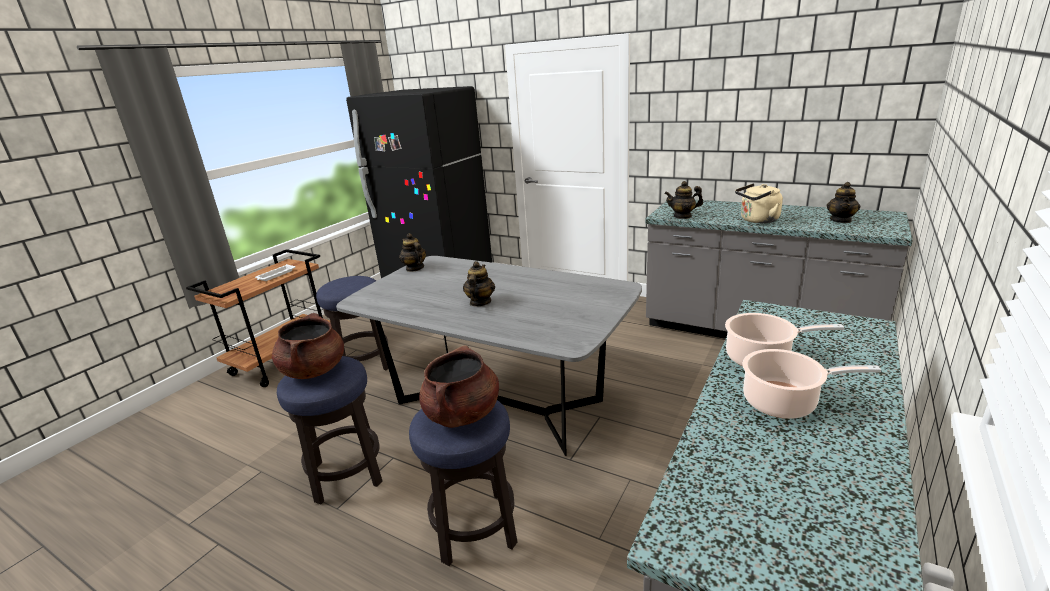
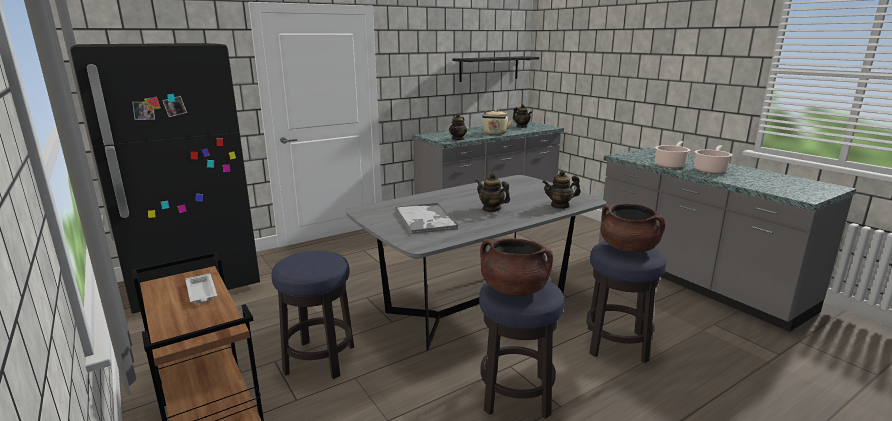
camera: 65 degrees left, 5 degrees down
teapot [399,233,426,272] -> teapot moved to [542,170,581,209]
none -> tray [396,203,459,234]
none -> black shelf [453,56,539,82]

